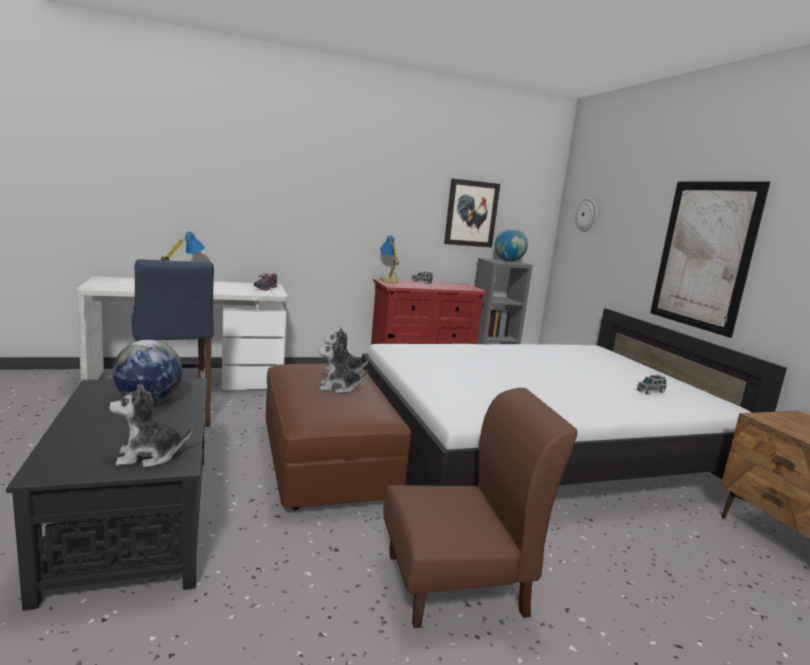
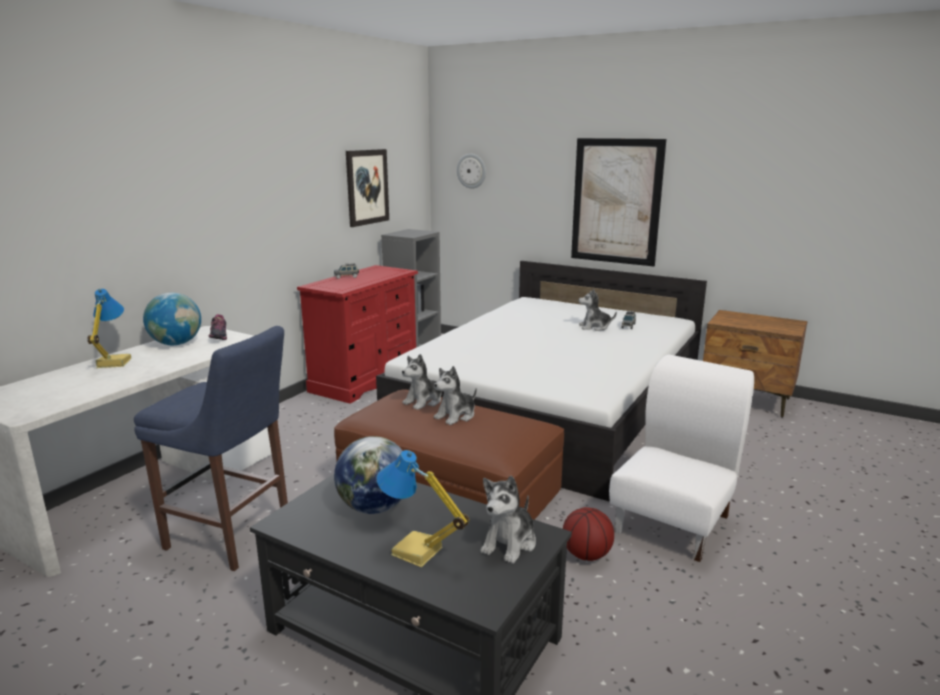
camera: 40 degrees left, 5 degrees up
table lamp [380,235,399,283] -> table lamp moved to [376,450,470,567]
brown chair [384,388,577,628] -> white chair [609,355,754,562]
globe [494,229,528,262] -> globe moved to [143,292,201,345]
none -> basketball [563,507,614,561]
none -> plush toy [578,289,617,331]

